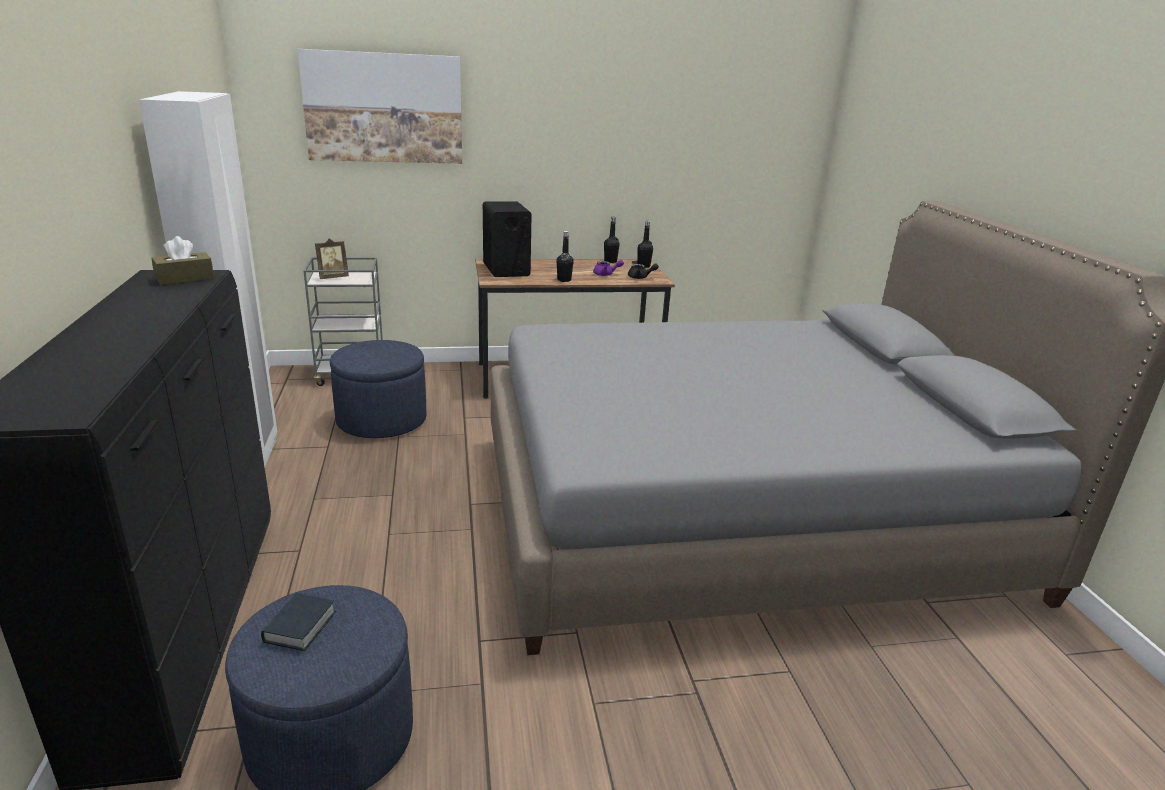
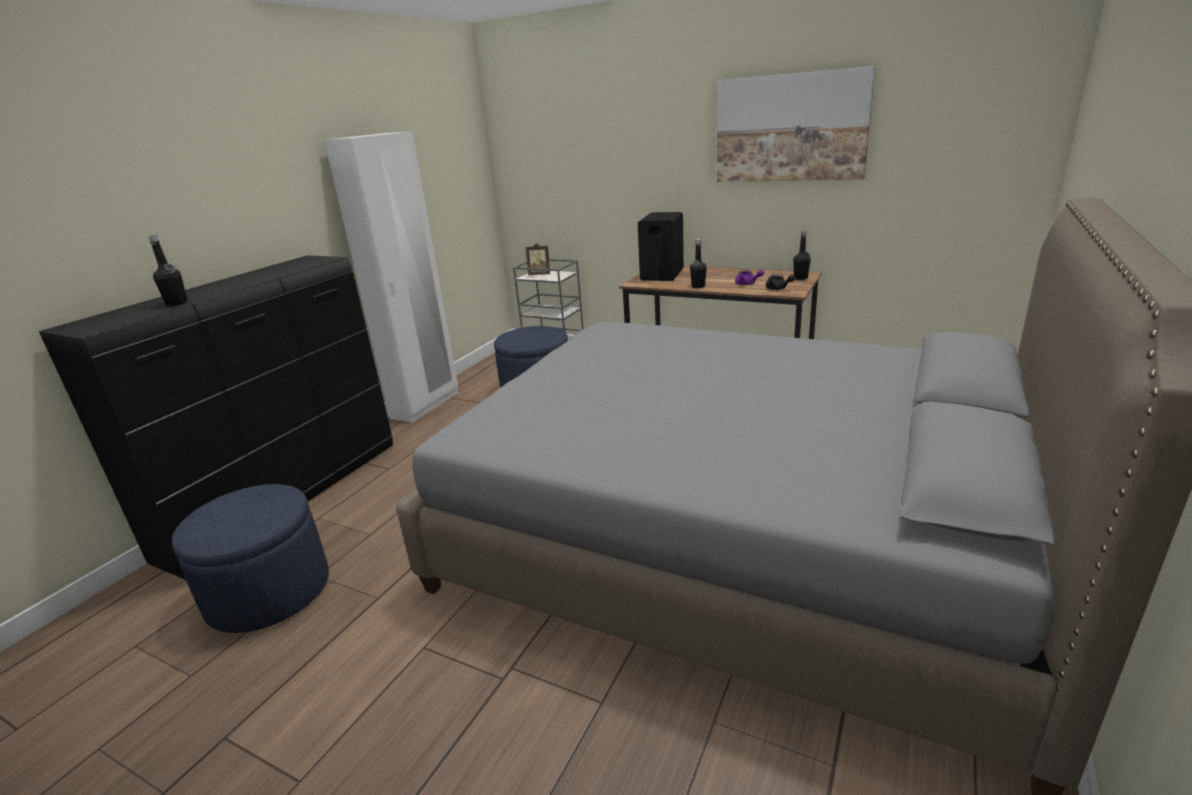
camera: 40 degrees right, 0 degrees up
brown tissue box [151,236,214,285] -> none
book [261,593,336,651] -> none
picture [297,49,462,164] -> picture moved to [717,66,876,182]
black bottle [604,217,620,263] -> black bottle moved to [148,234,188,306]

